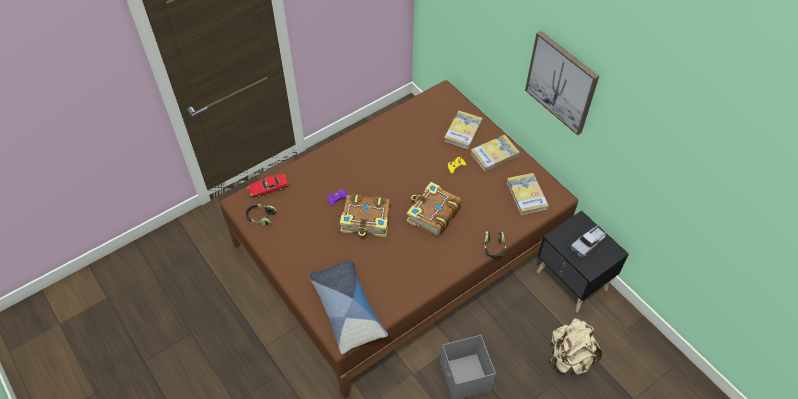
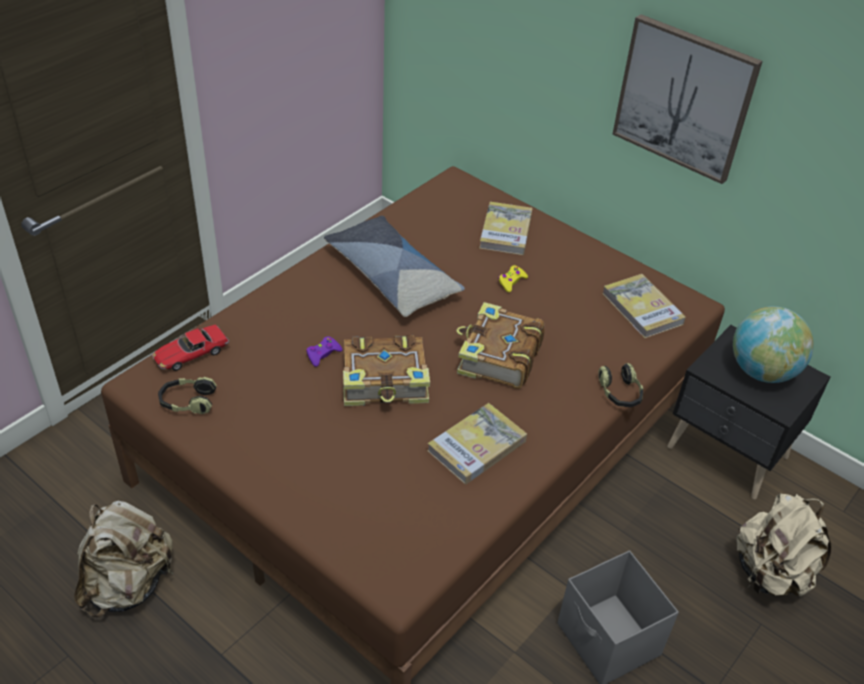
camera: 15 degrees left, 10 degrees down
pillow [308,259,388,354] -> pillow moved to [324,216,465,317]
book [470,135,520,171] -> book moved to [427,403,527,484]
toy truck [570,225,607,258] -> globe [733,306,814,383]
none -> beige backpack [74,501,173,617]

